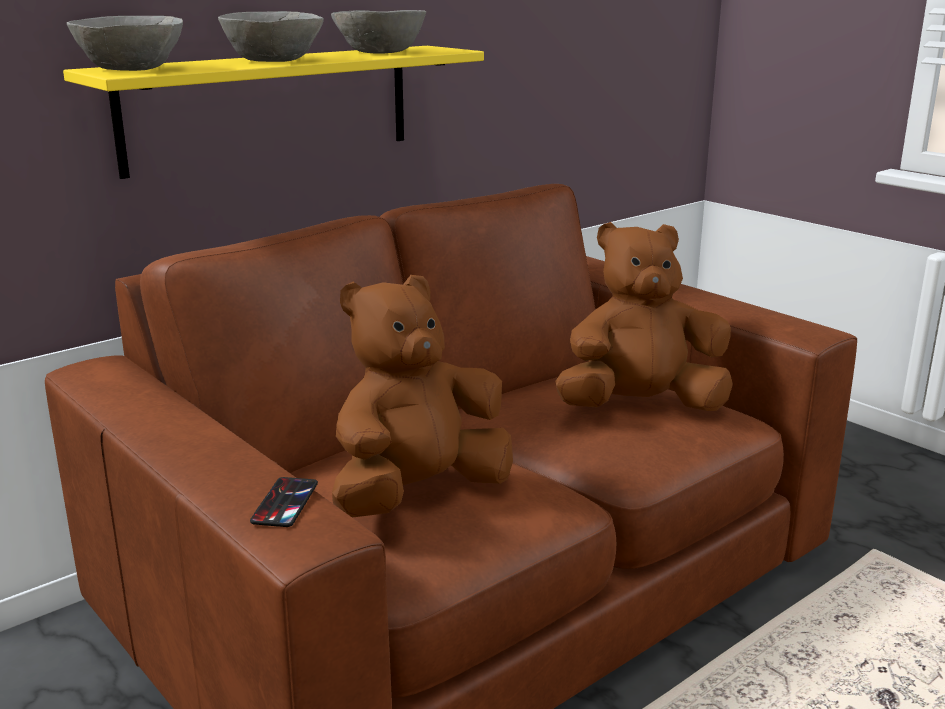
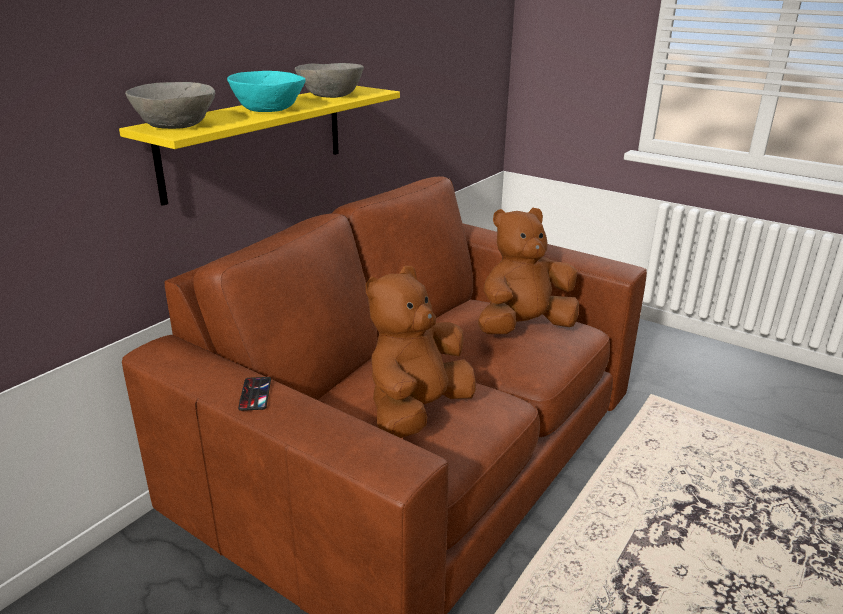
camera: 15 degrees left, 5 degrees up
grey bowl [218,11,324,62] -> turquoise bowl [227,71,306,112]
phone [250,477,318,527] -> phone moved to [238,377,271,411]

